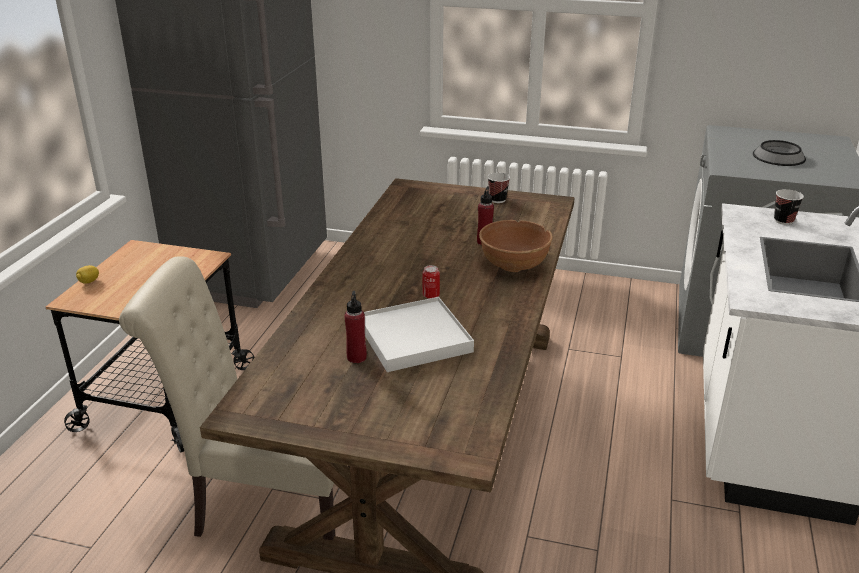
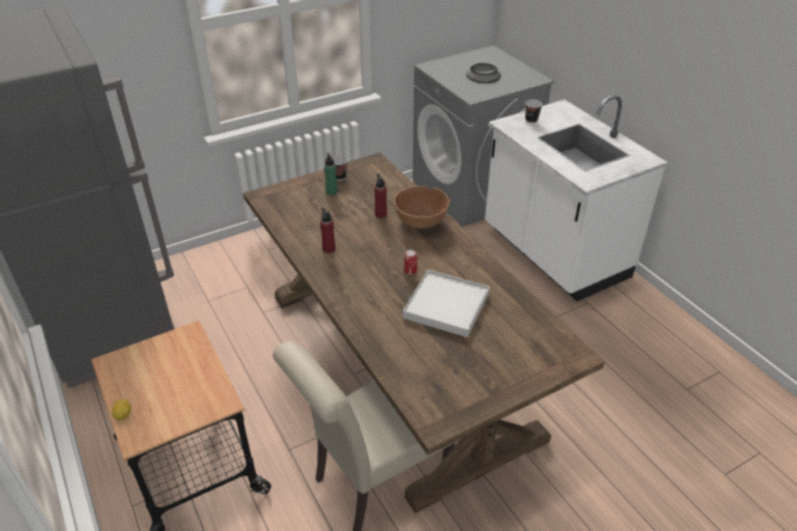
camera: 45 degrees left, 10 degrees up
red bottle [345,291,367,363] -> red bottle moved to [320,208,335,253]
none -> green bottle [324,153,338,195]

